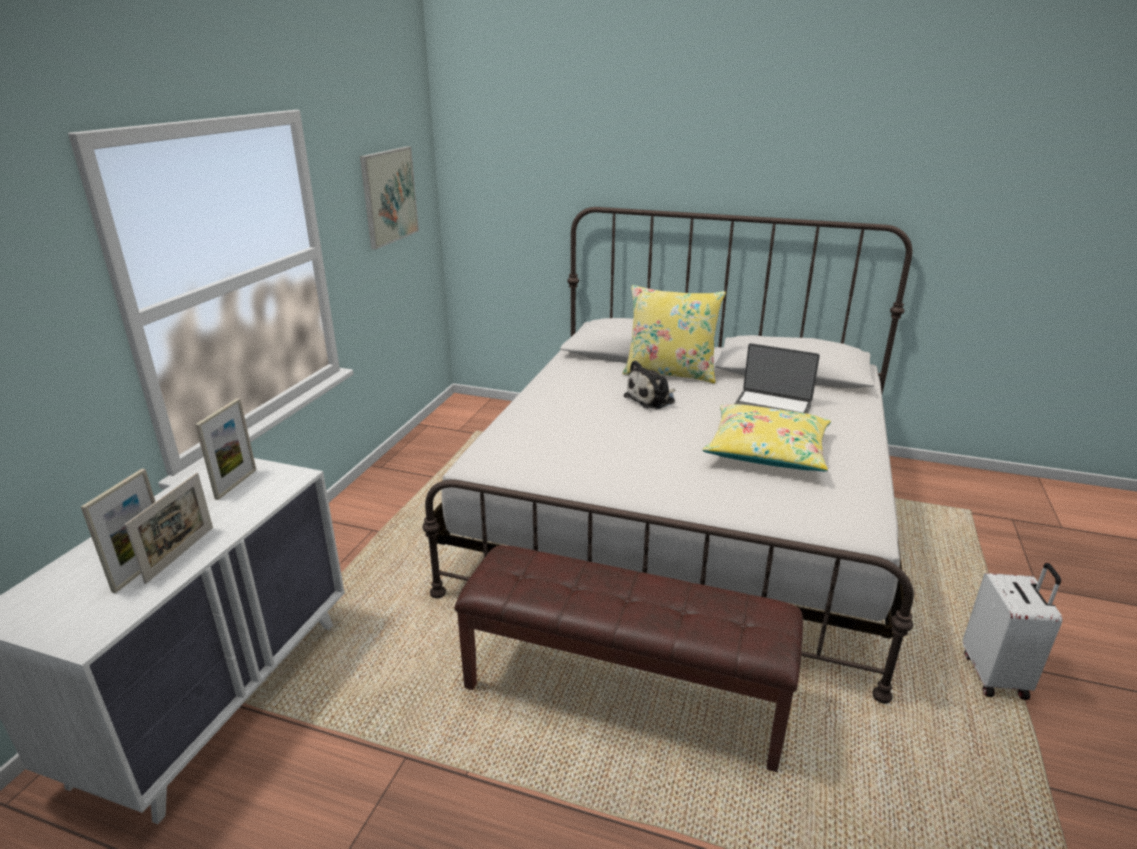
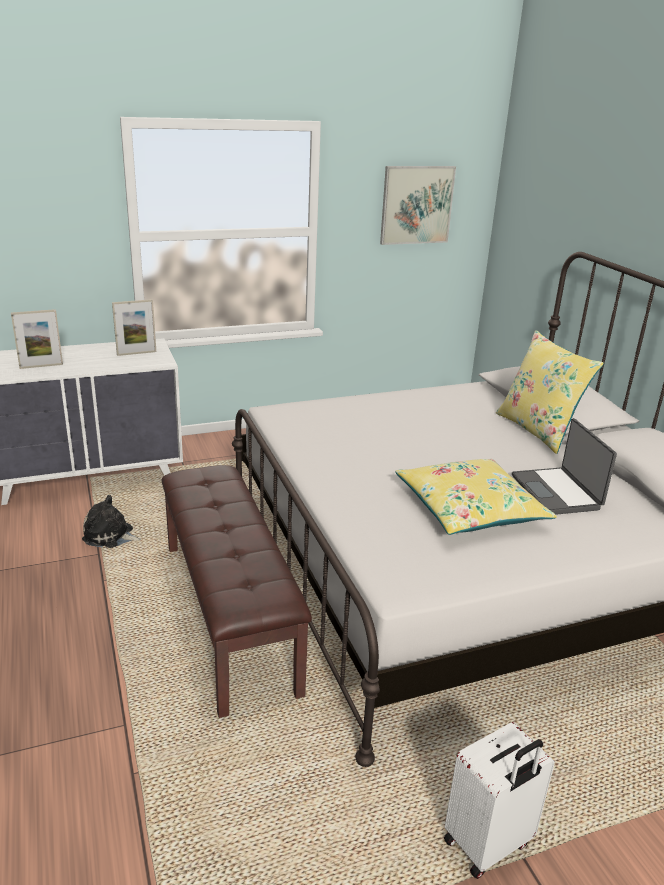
camera: 50 degrees right, 0 degrees up
picture frame [125,472,213,584] -> none
plush toy [624,360,676,409] -> plush toy moved to [82,495,141,548]

